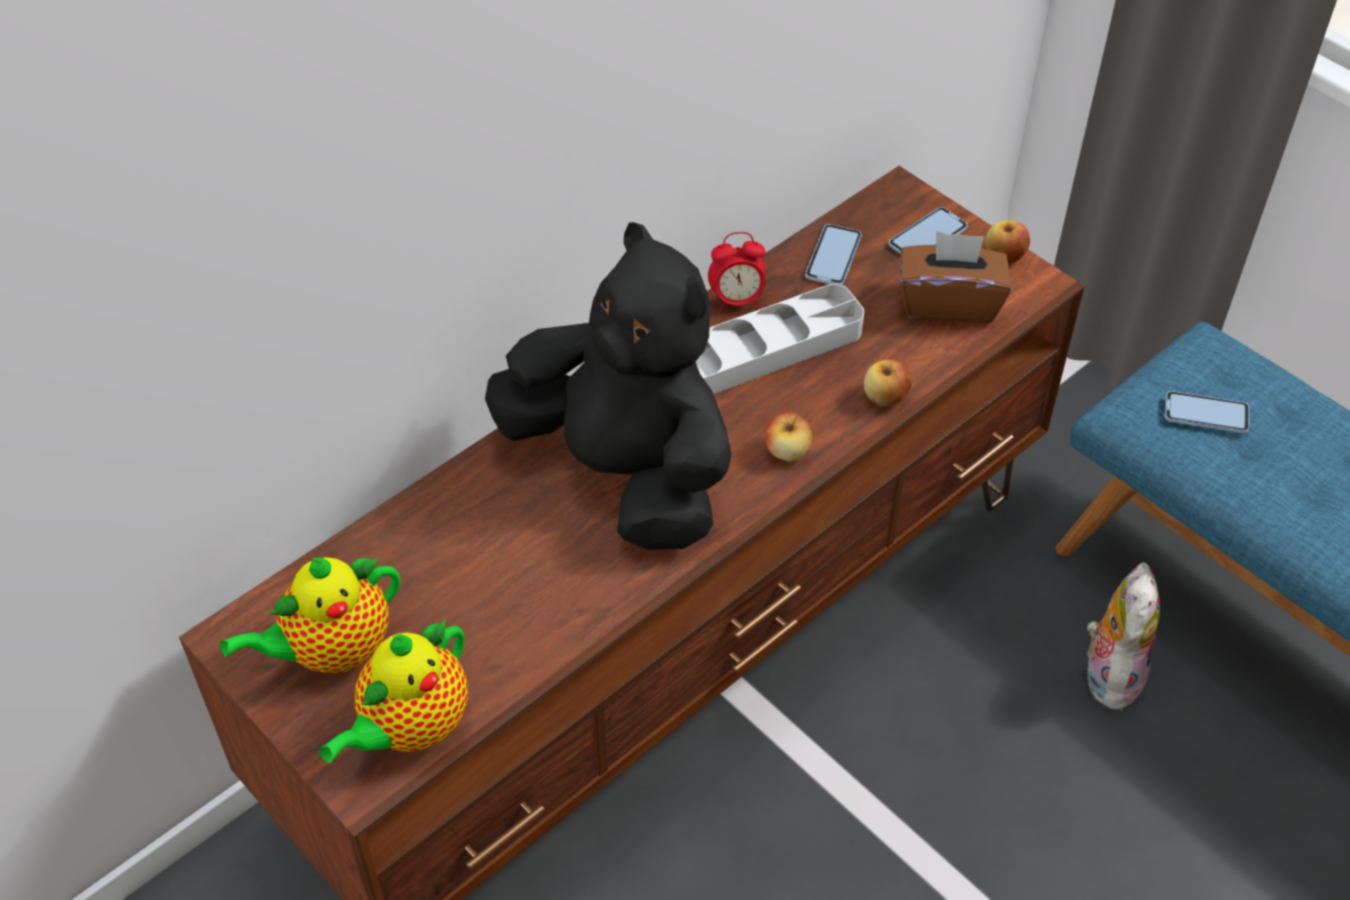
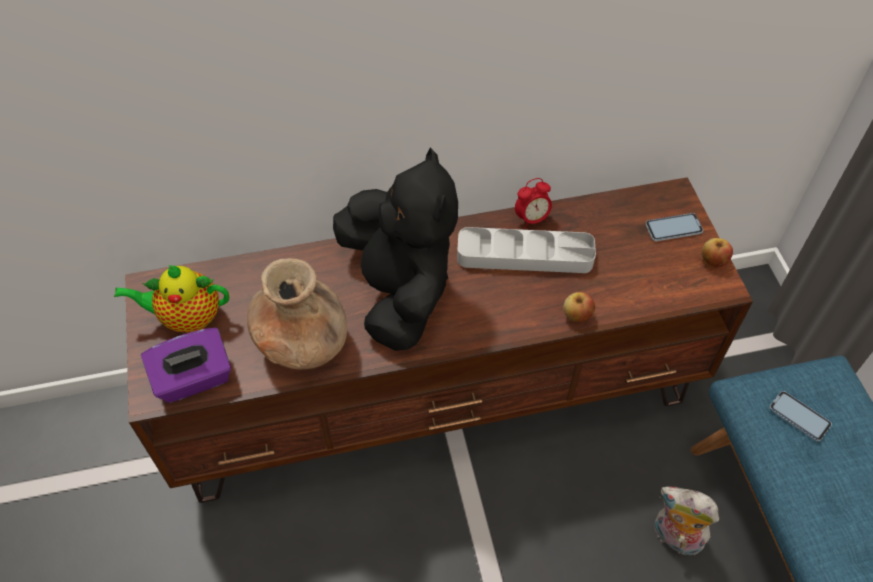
camera: 30 degrees right, 5 degrees up
teapot [319,619,468,763] -> purple tissue box [141,328,231,403]
alarm clock [708,232,766,311] -> alarm clock turned 45 degrees counterclockwise [515,178,552,229]
apple [765,411,813,461] -> none
phone [805,224,862,285] -> none
brown tissue box [900,231,1012,323] -> none
plush toy [1087,562,1160,711] -> plush toy turned 105 degrees counterclockwise [654,486,719,555]
none -> brown vase [247,258,347,370]

